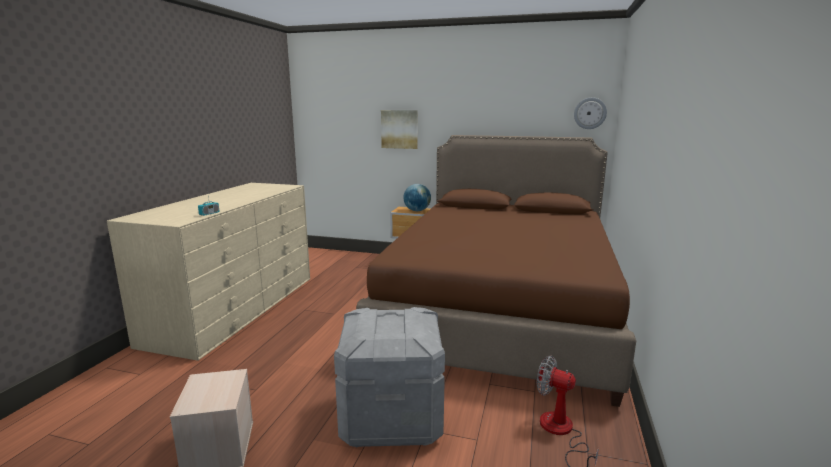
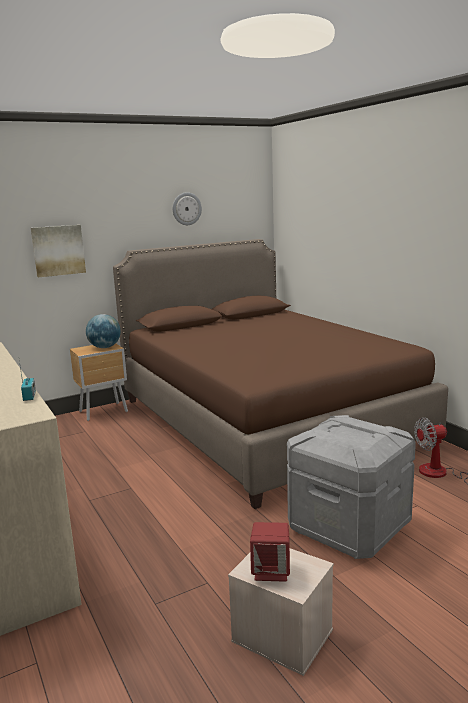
camera: 45 degrees left, 0 degrees up
wall clock [574,97,607,129] -> wall clock moved to [173,192,202,225]
none -> red speaker [250,522,290,582]

